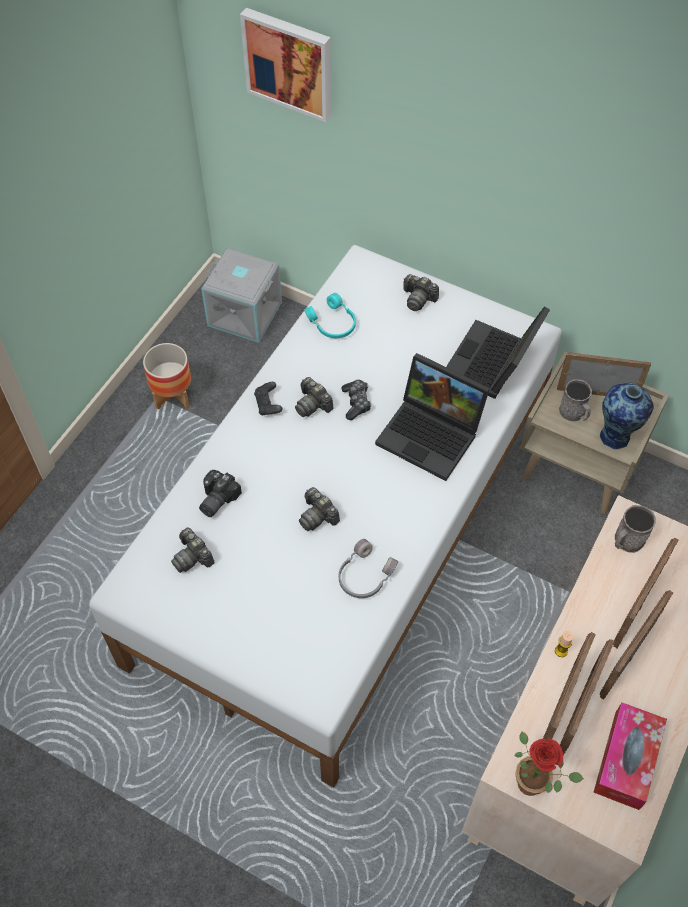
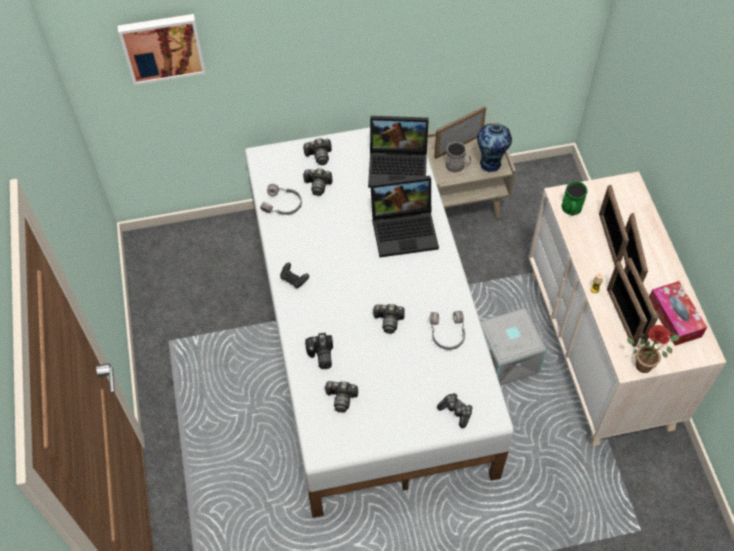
camera: 40 degrees left, 0 degrees up
planter [143,343,191,409] -> none
grey storage box [201,248,282,343] -> grey storage box moved to [480,308,547,386]
camera [295,377,334,417] -> camera moved to [303,168,332,196]
turquoise headphones [304,293,356,338] -> grey headphones [260,184,302,215]
game controller [341,380,371,420] -> game controller moved to [437,393,473,428]
laptop [446,306,550,399] -> laptop turned 75 degrees counterclockwise [368,116,429,188]
grey mug [615,505,656,553] -> green mug [562,181,587,216]

